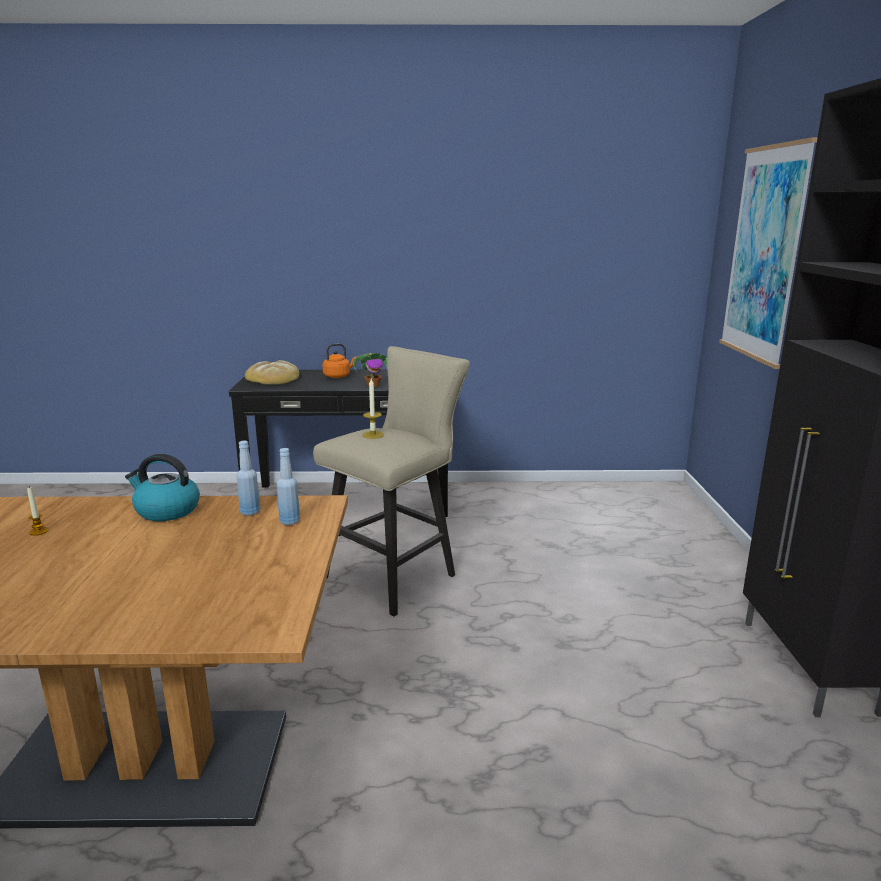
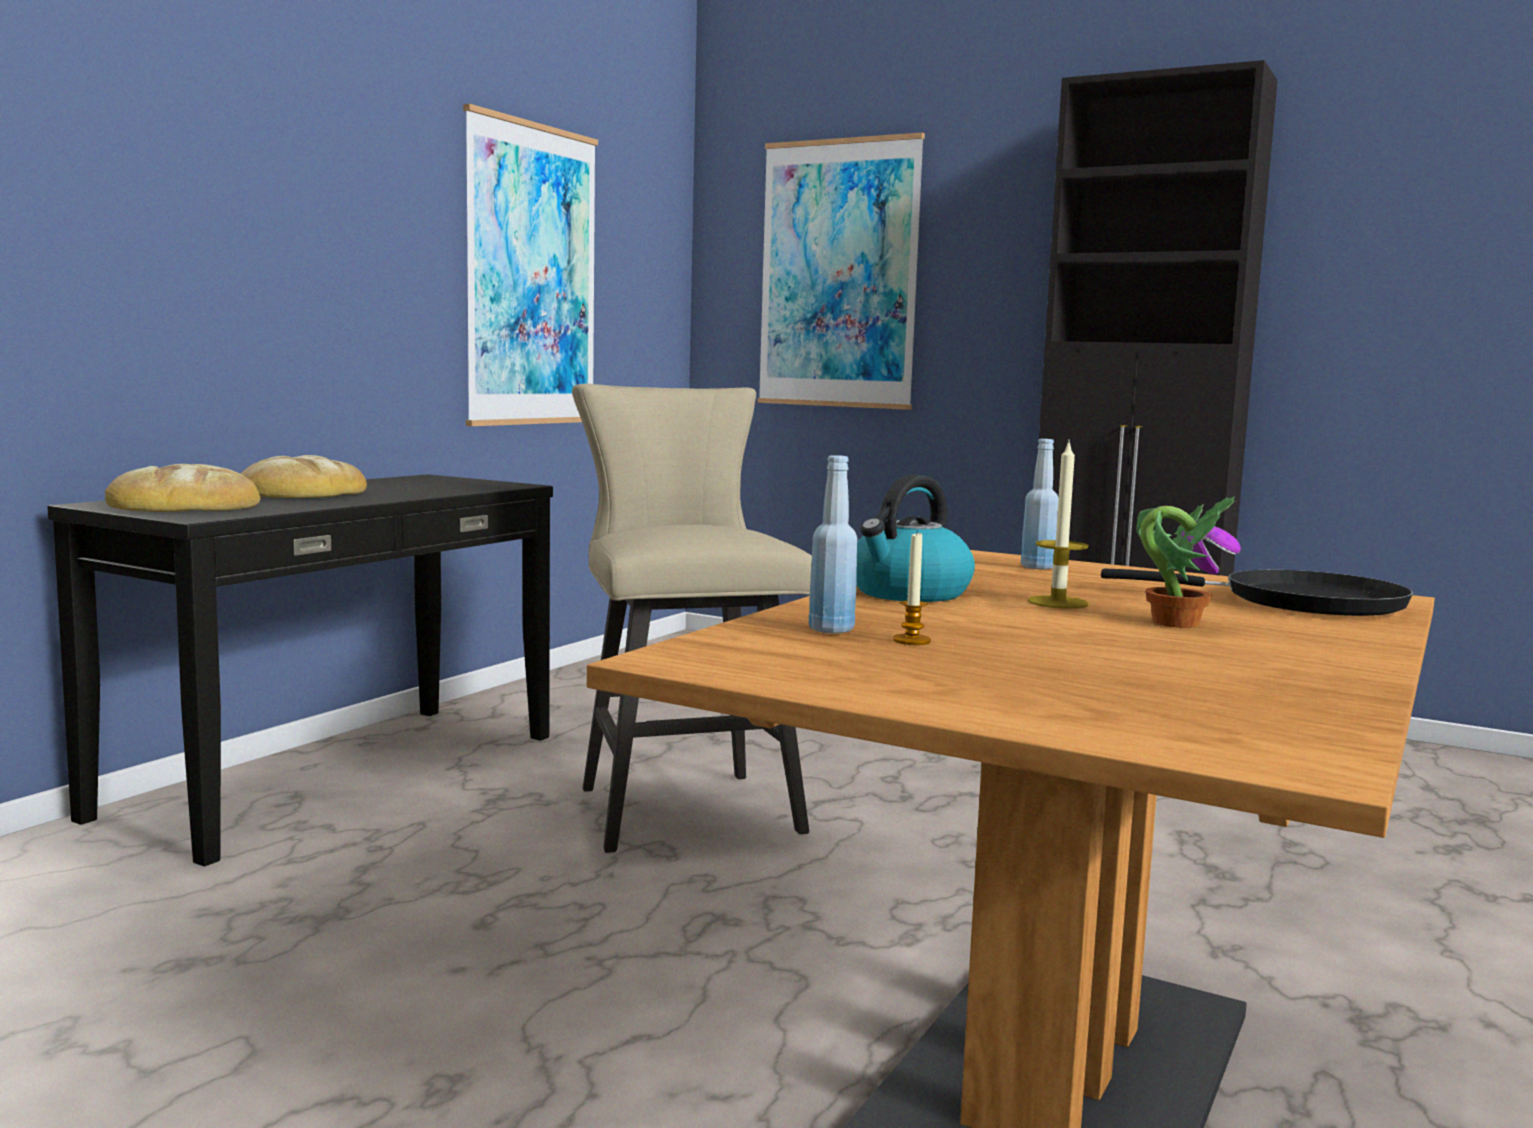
camera: 60 degrees left, 10 degrees down
blue bottle [237,441,260,516] -> blue bottle moved to [809,455,857,633]
orange kettle [323,343,356,378] -> bread [240,455,367,498]
potted plant [353,353,387,387] -> potted plant moved to [1136,496,1241,628]
candle [362,379,384,439] -> candle moved to [1027,443,1089,609]
none -> picture [463,104,598,426]
none -> black frying pan [1101,569,1413,616]

